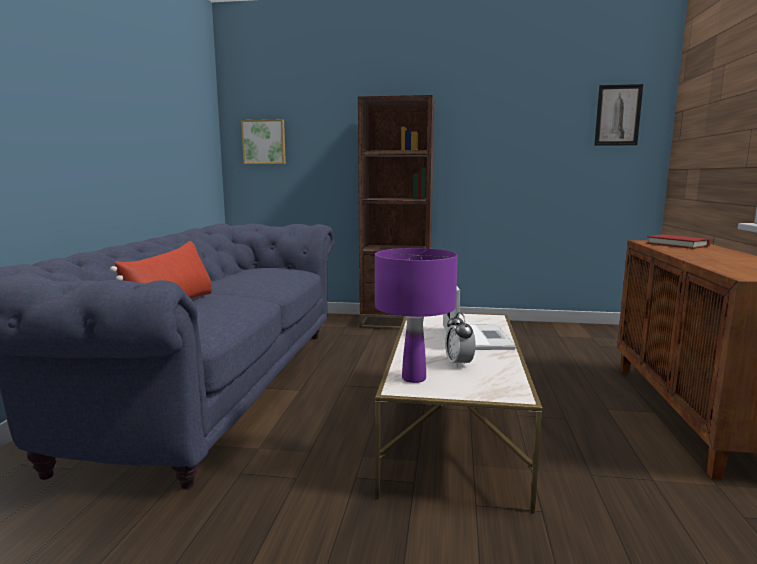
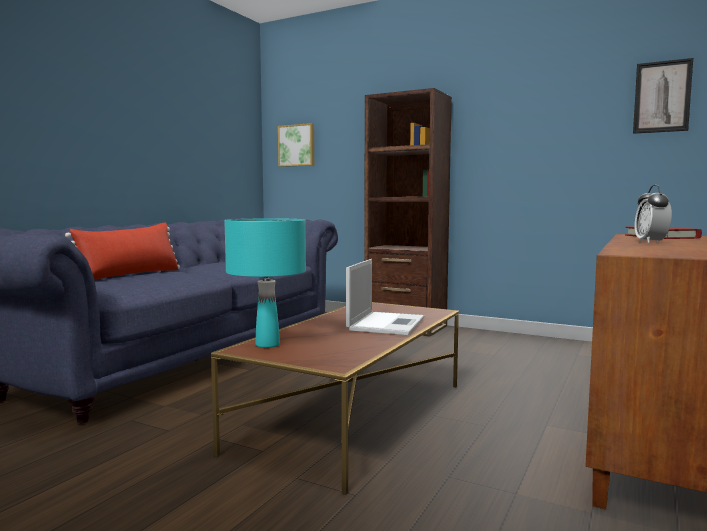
camera: 20 degrees right, 5 degrees down
purple table lamp [375,248,458,383] -> turquoise table lamp [224,218,306,348]
white coffee table [375,313,542,513] -> brown coffee table [211,302,459,495]
alarm clock [445,312,476,368] -> alarm clock moved to [635,185,672,243]

